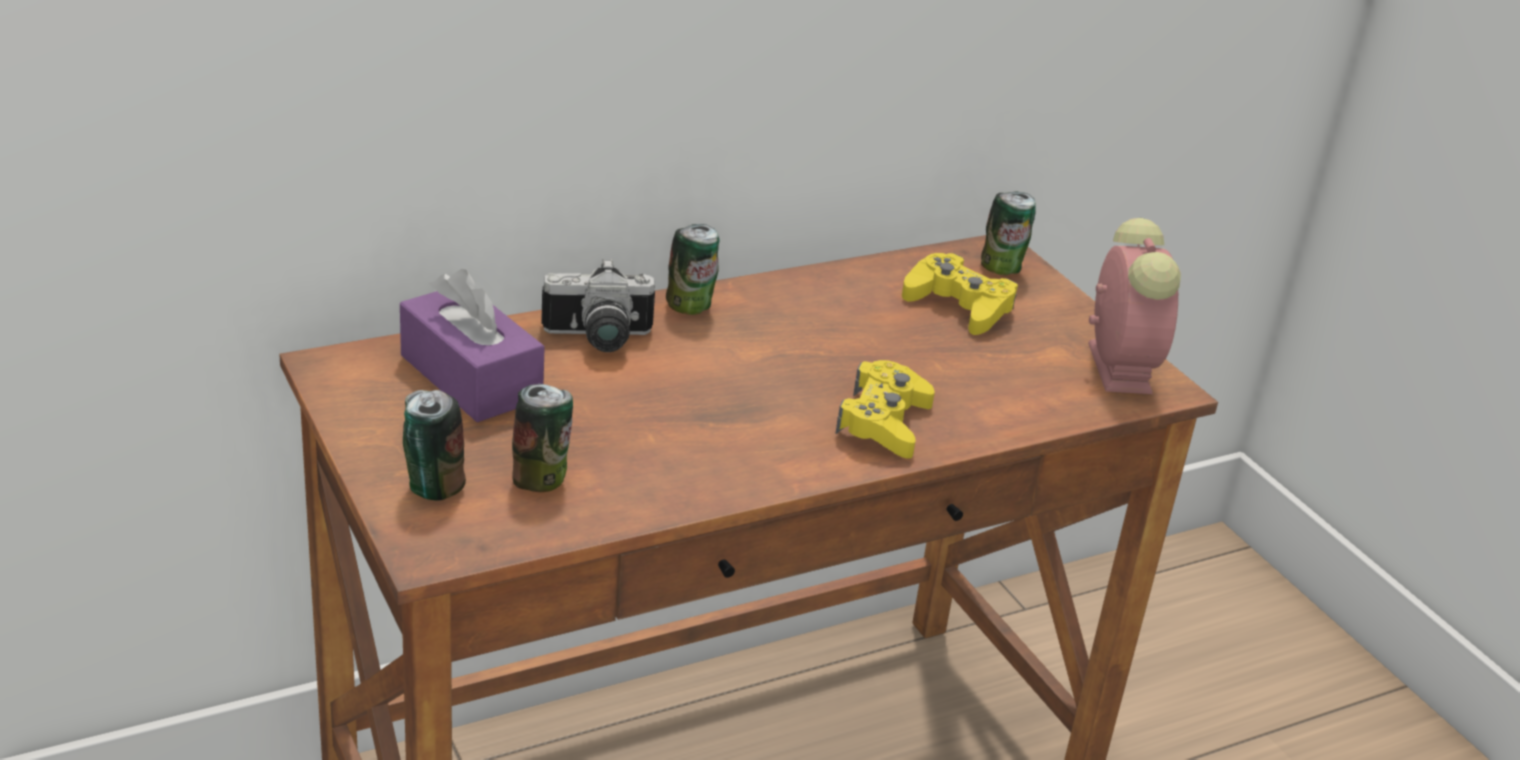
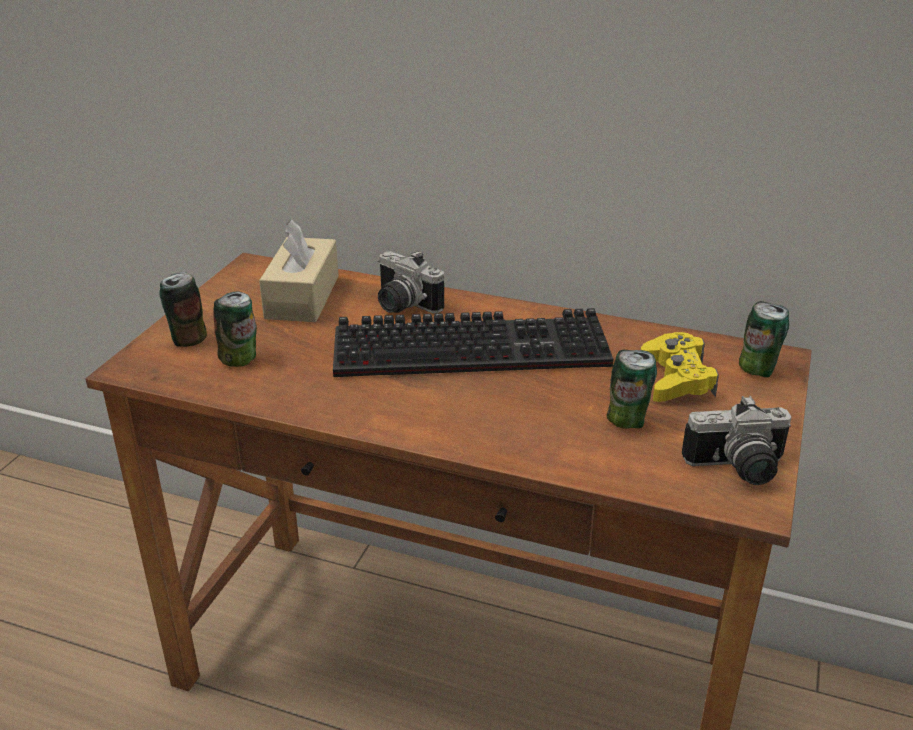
camera: 50 degrees right, 0 degrees up
purple tissue box [400,269,545,422] -> beige tissue box [259,219,339,322]
can [666,224,719,315] -> can moved to [607,350,657,429]
yellow game controller [835,360,935,458] -> none
alarm clock [1088,218,1181,394] -> camera [682,396,791,485]
none -> keyboard [333,308,613,377]

